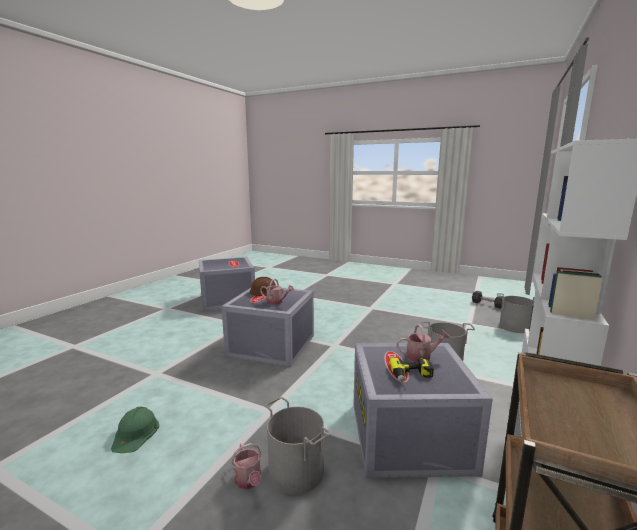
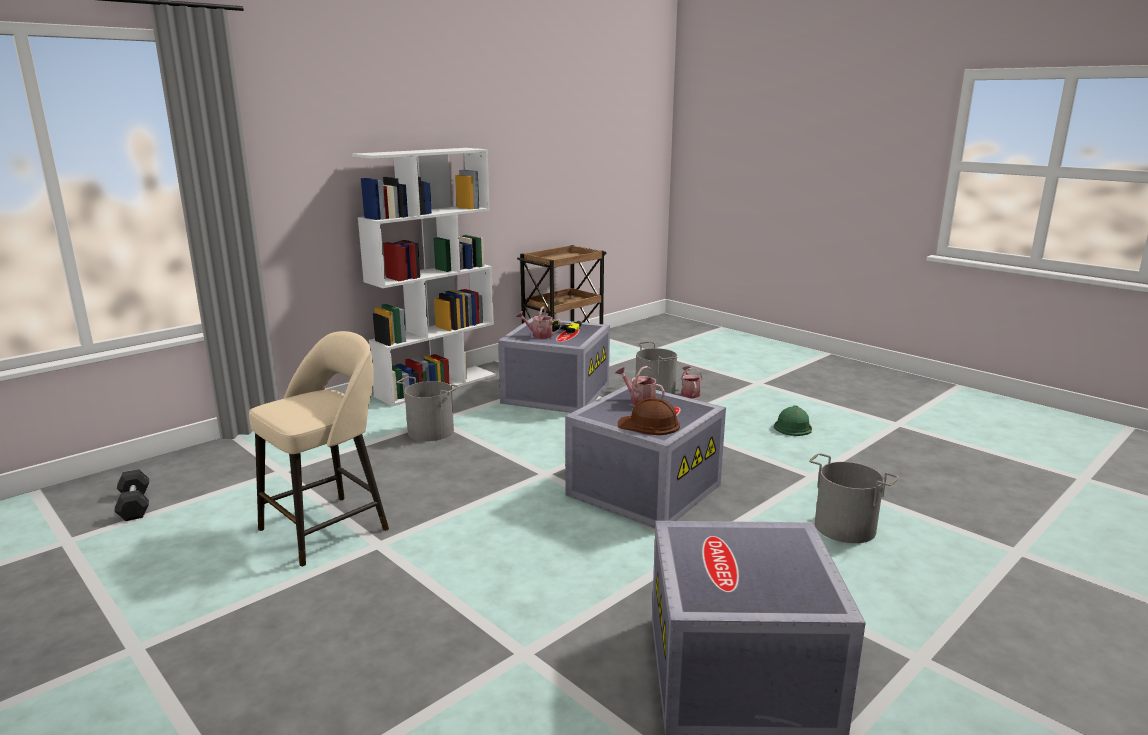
camera: 160 degrees left, 5 degrees up
grey bucket [497,293,535,333] -> grey bucket moved to [809,453,899,543]
none -> beige stool [249,331,389,567]

